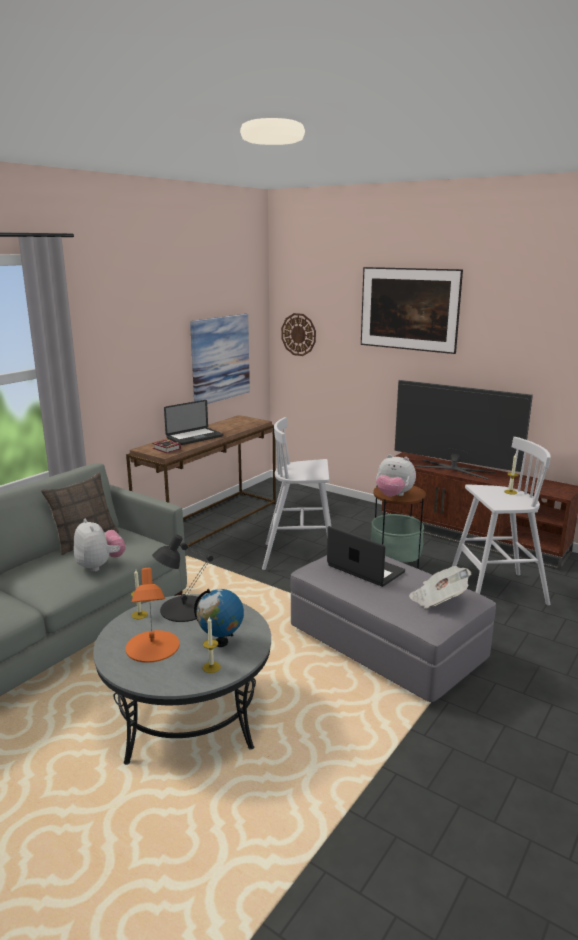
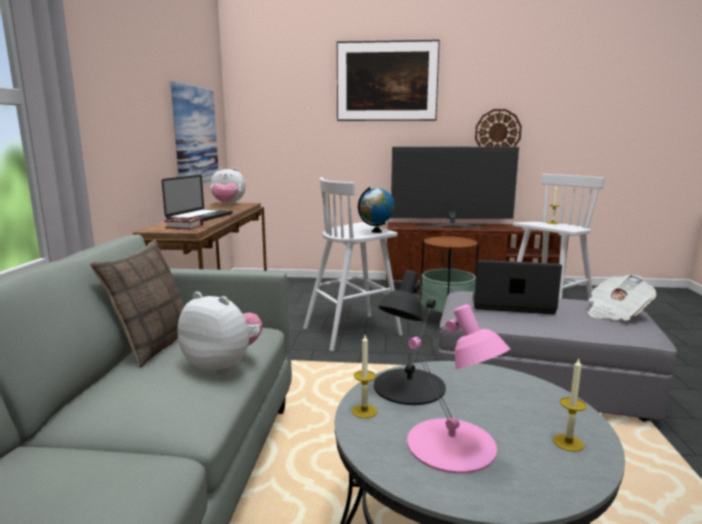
camera: 30 degrees left, 5 degrees down
orange table lamp [126,568,180,663] -> pink table lamp [407,304,511,474]
globe [194,589,244,647] -> globe moved to [358,187,395,233]
wall clock [281,313,316,356] -> wall clock moved to [475,109,522,147]
plush toy [376,454,416,497] -> plush toy moved to [210,168,245,205]

